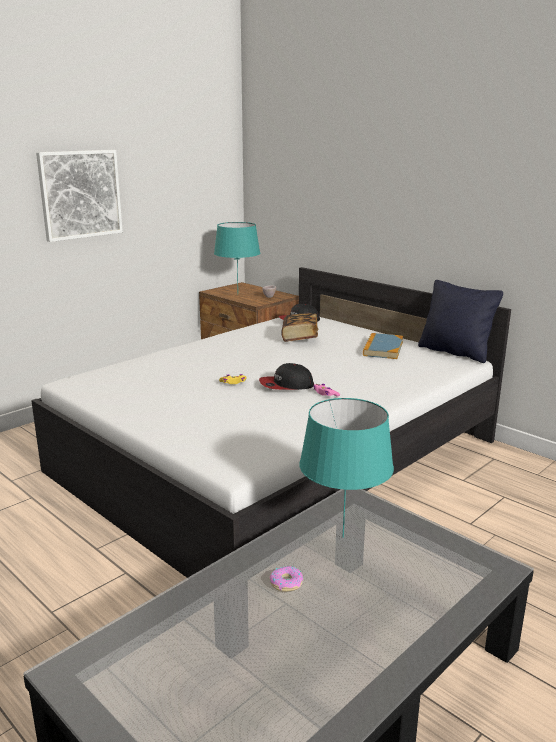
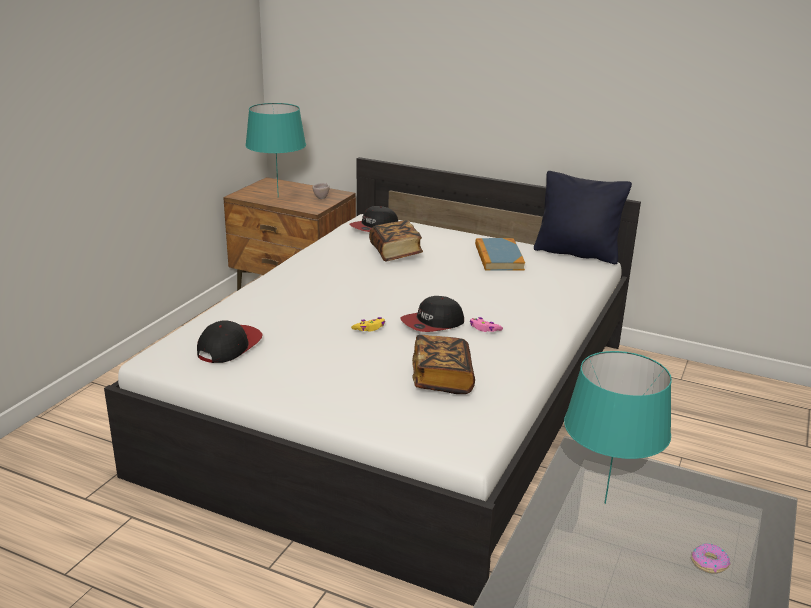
camera: 20 degrees left, 5 degrees up
picture [36,150,123,242] -> none
donut [269,566,303,592] -> donut moved to [691,543,730,573]
none -> cap [197,320,263,363]
none -> book [412,335,475,394]

